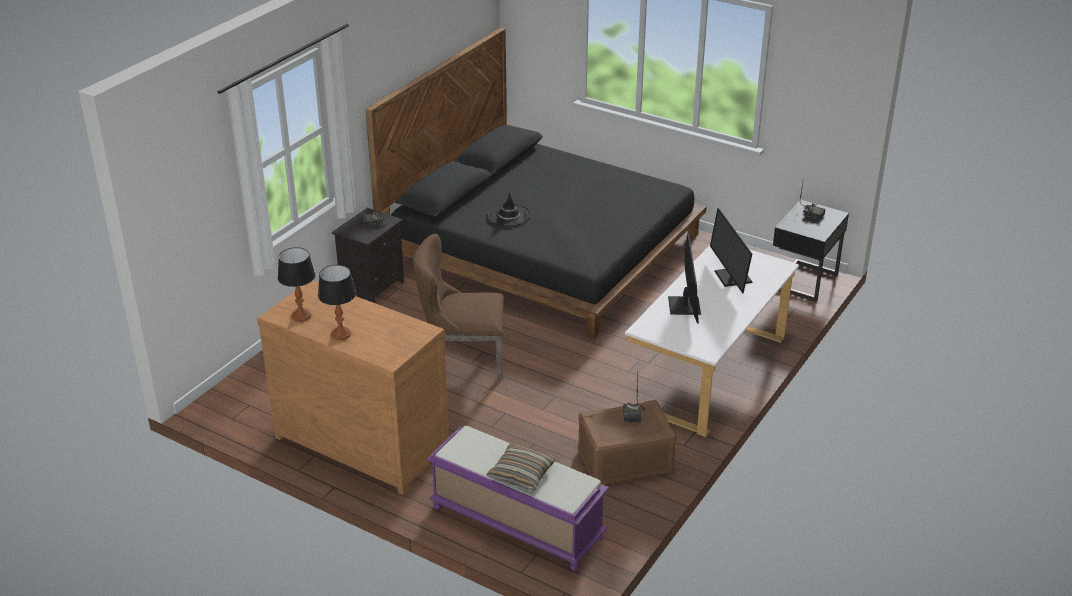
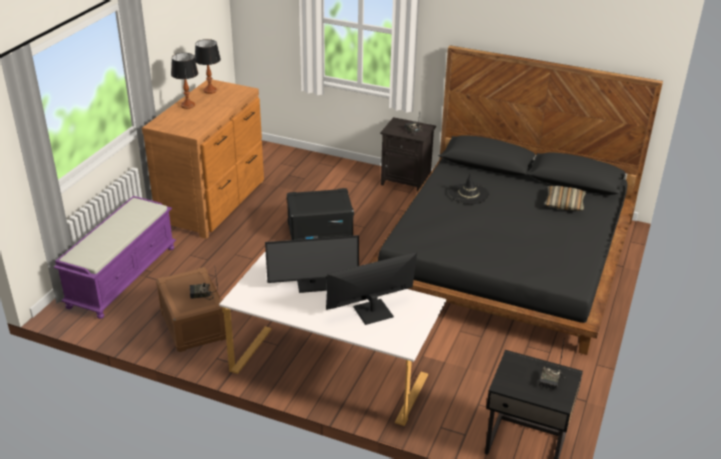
camera: 80 degrees right, 0 degrees up
brown chair [413,234,504,380] -> black storage box [287,188,354,240]
pillow [486,443,556,491] -> pillow moved to [545,186,586,211]

